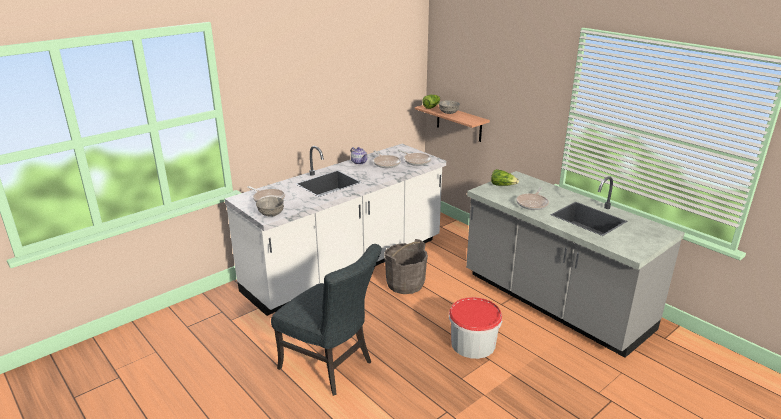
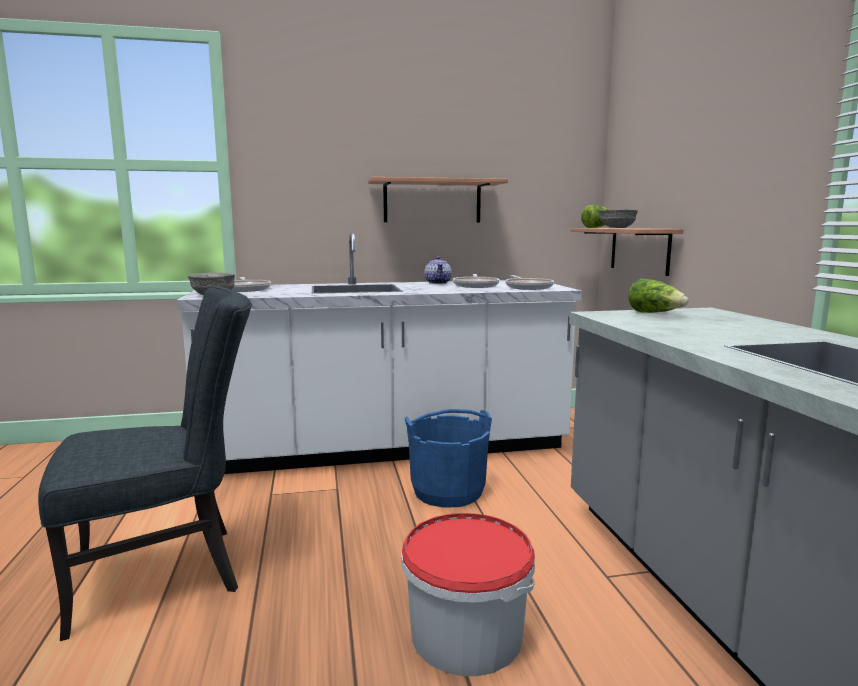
camera: 30 degrees right, 15 degrees down
grey chair [271,244,382,396] -> grey chair turned 90 degrees counterclockwise [38,286,252,641]
grey bucket [384,239,428,294] -> blue bucket [404,409,492,508]
frying pan [516,187,549,210] -> none
none -> shelf [368,177,508,222]

